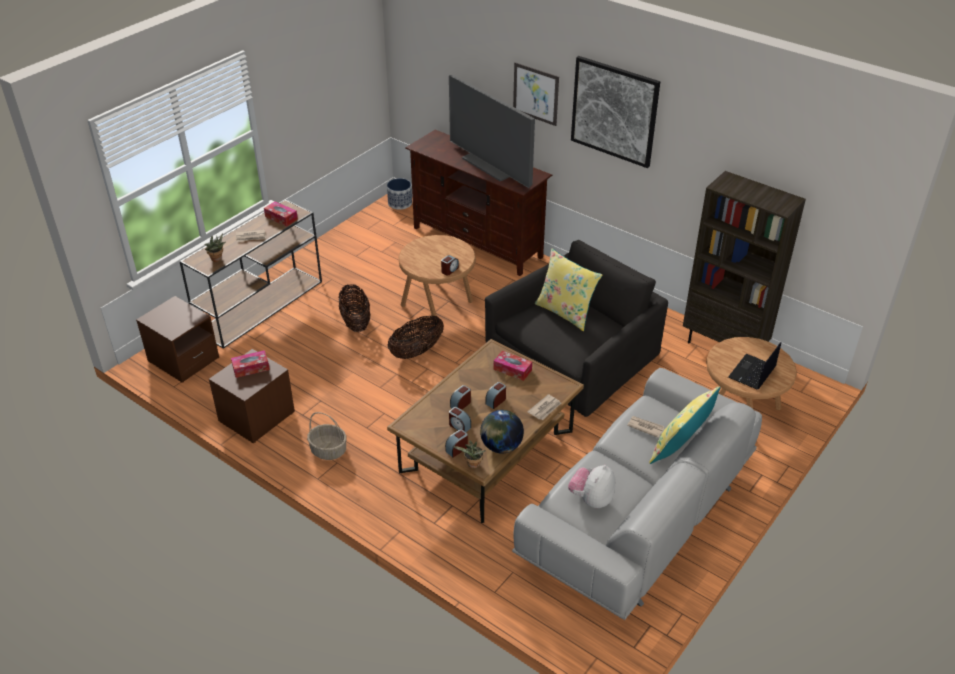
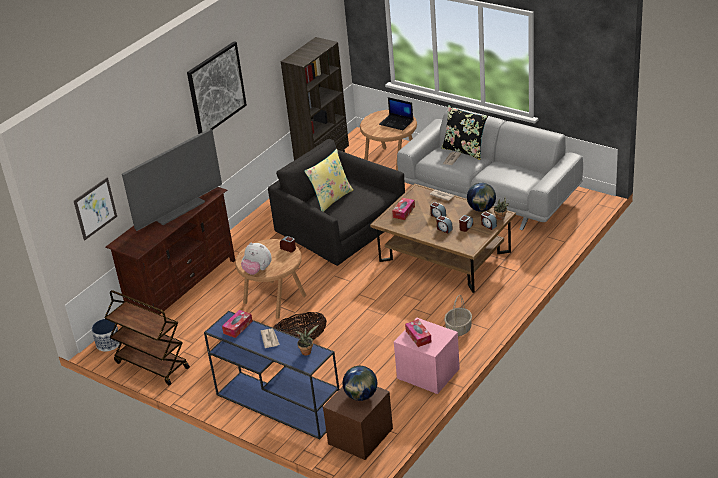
camera: 90 degrees left, 5 degrees down
brown console table [179,199,322,349] -> blue console table [204,311,339,439]
brown nightstand [209,349,295,443] -> pink nightstand [394,318,460,394]
basket [388,315,444,359] -> none
picture [513,62,559,126] -> picture moved to [74,177,117,240]
plush toy [568,465,615,508] -> plush toy moved to [241,243,272,275]
yellow pillow [649,386,721,464] -> black pillow [441,105,488,160]
none -> brown cart [104,290,190,385]
none -> globe [342,366,377,401]

